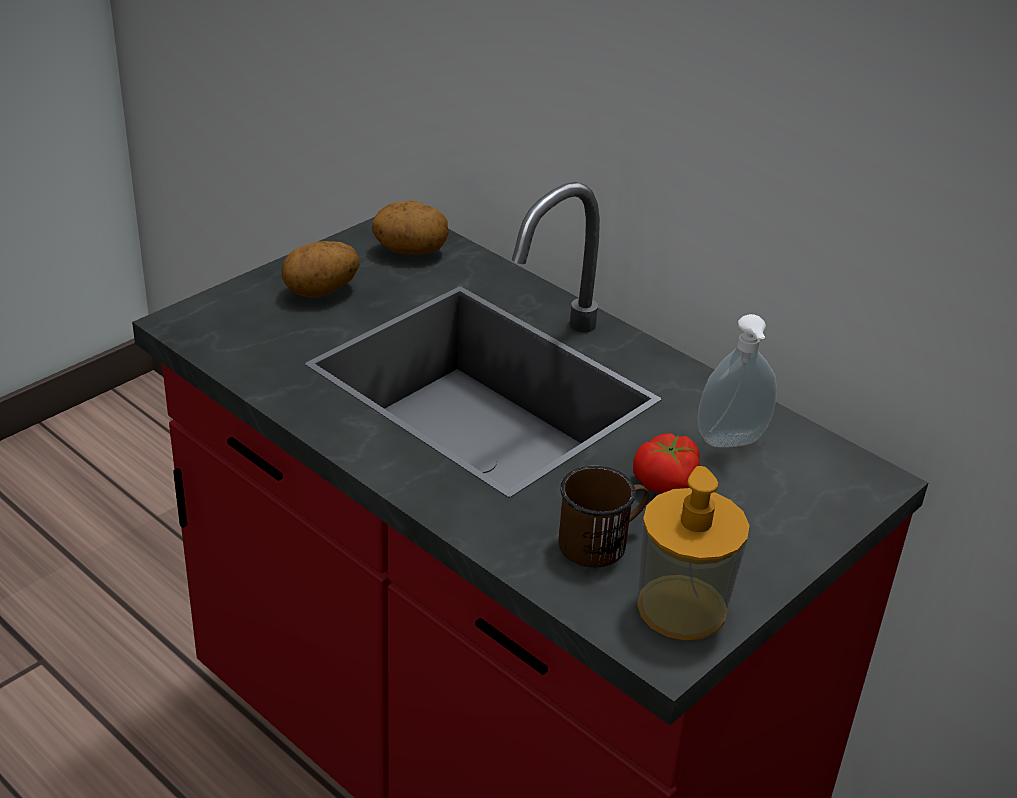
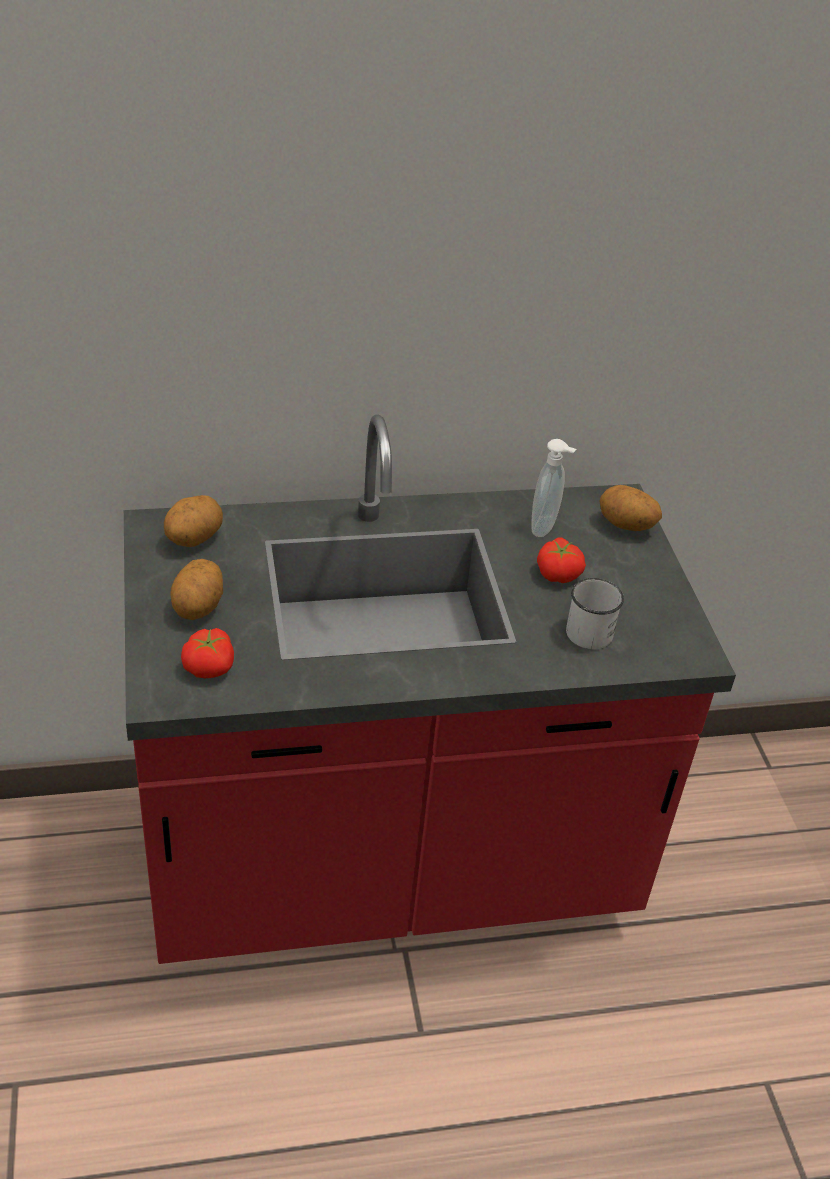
camera: 55 degrees left, 5 degrees up
brown mug [559,466,649,567] -> white mug [566,578,624,649]
soap dispenser [637,466,750,640] -> none
none -> tomato [181,628,234,678]
none -> potato [599,485,662,531]

